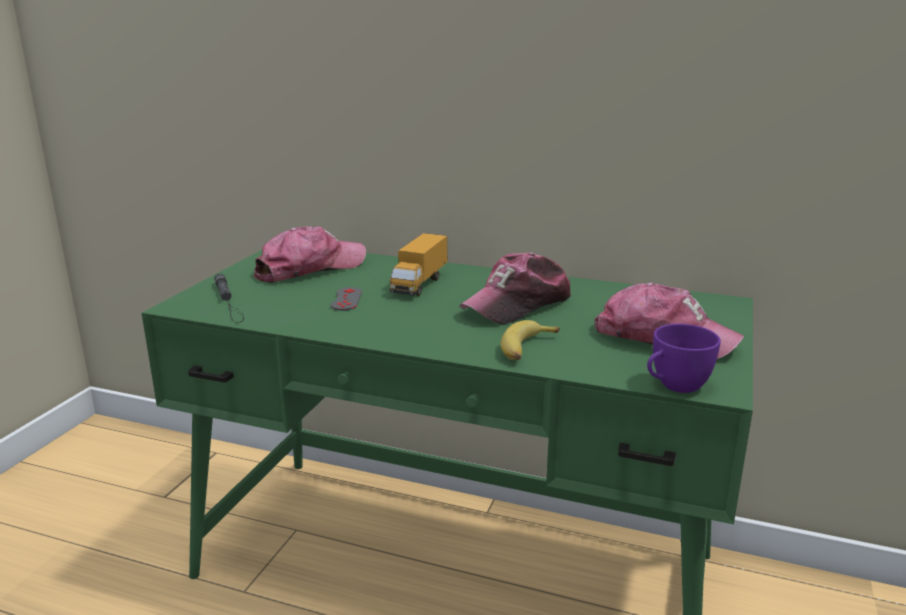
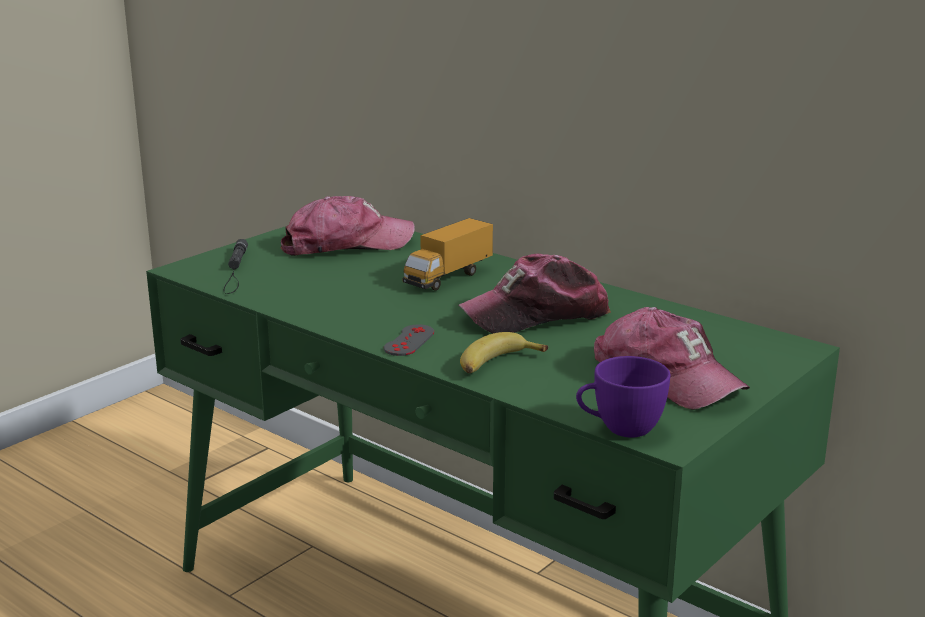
camera: 20 degrees right, 0 degrees up
grey game controller [331,287,362,311] -> grey game controller moved to [384,324,434,356]

